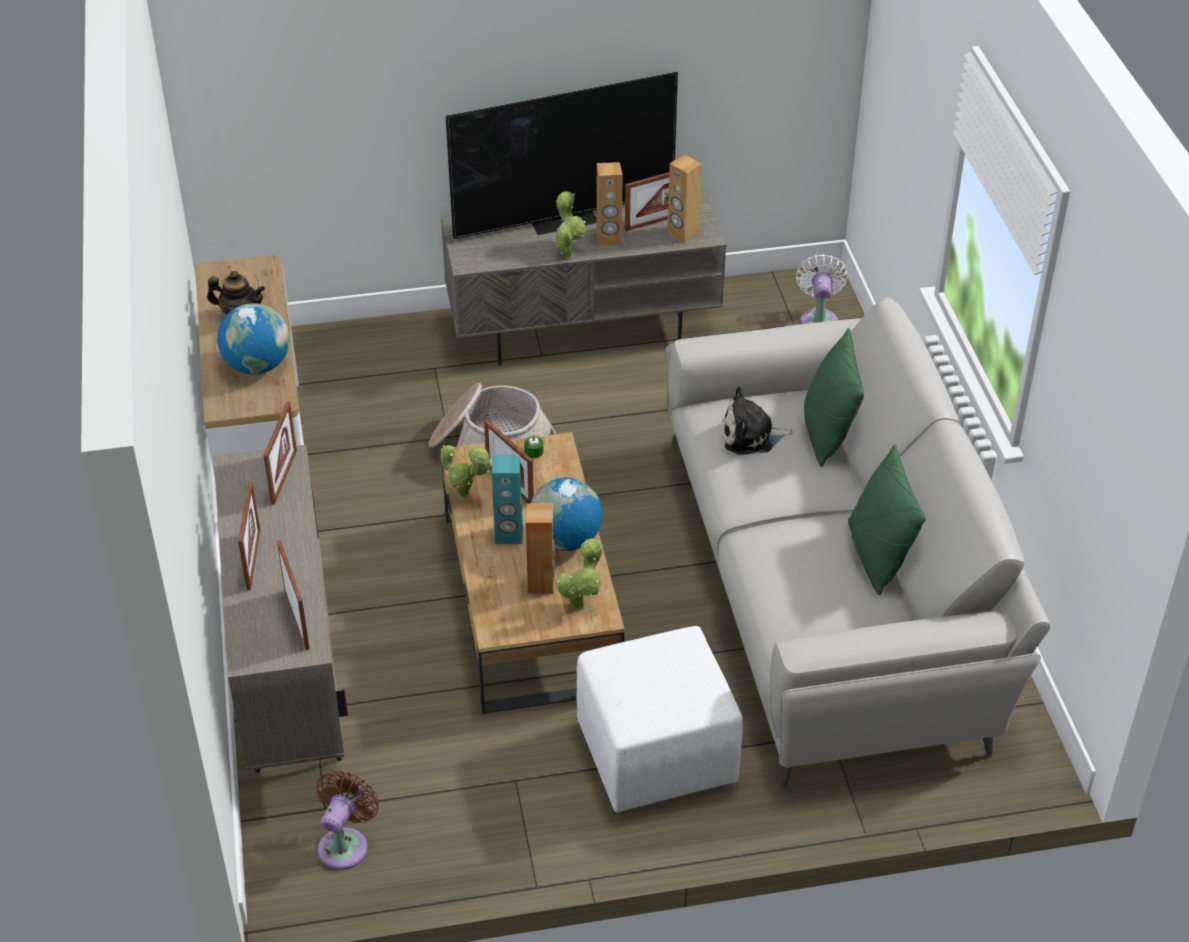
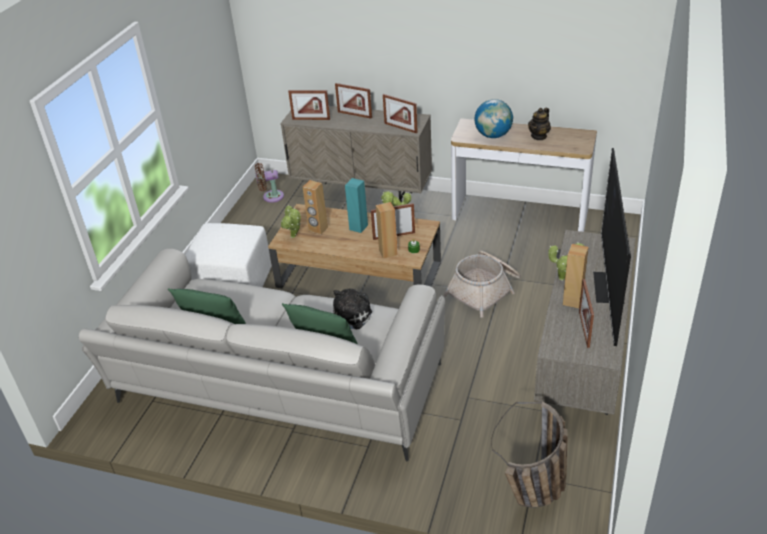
camera: 120 degrees right, 5 degrees down
brown fan [316,770,379,870] -> brown fan turned 120 degrees clockwise [255,163,284,203]
globe [531,477,602,551] -> none
brown speaker [668,155,702,243] -> brown speaker moved to [376,202,398,258]
white fan [796,254,848,324] -> basket [491,402,568,507]

